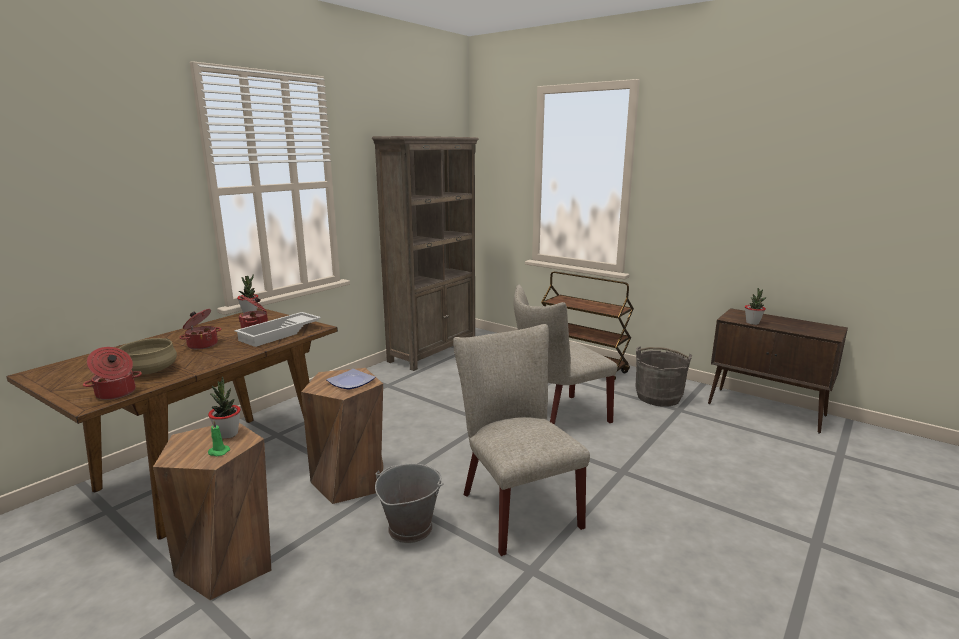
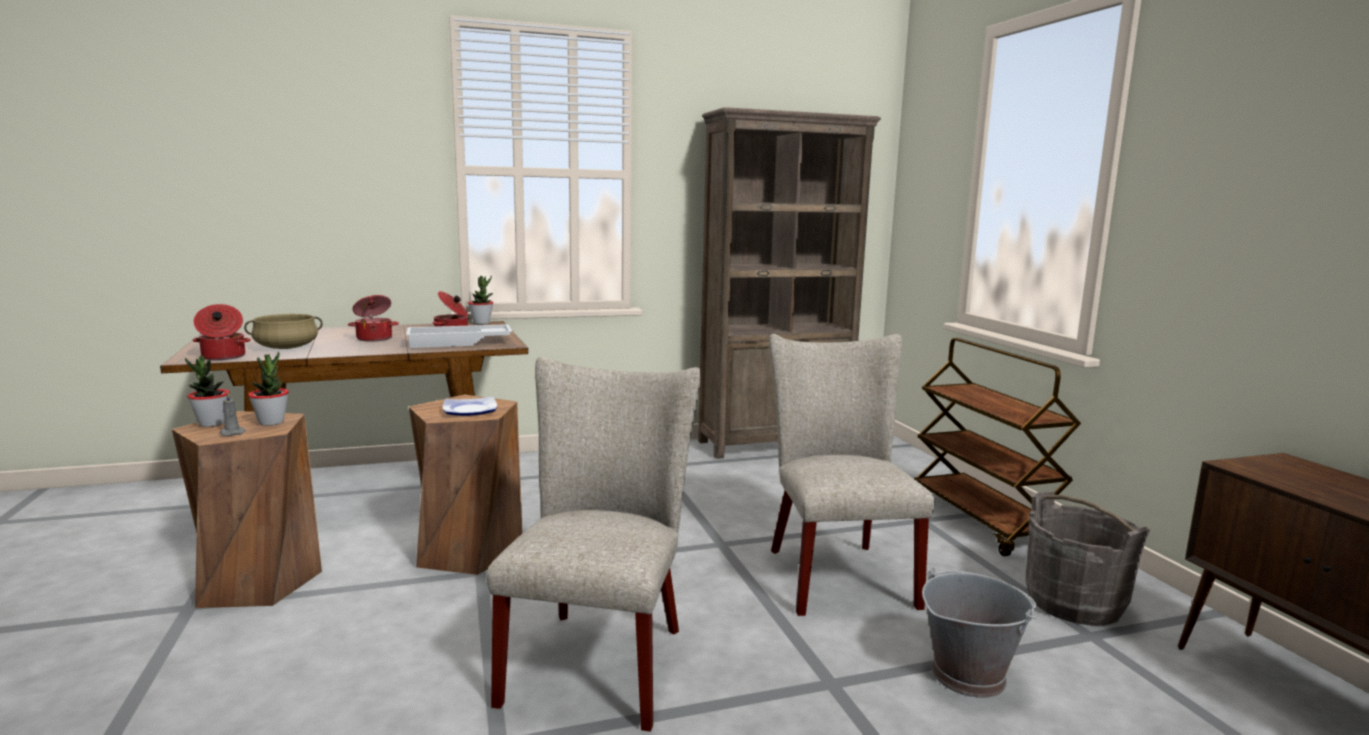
camera: 35 degrees right, 5 degrees down
green candle [208,421,230,456] -> grey candle [220,392,246,436]
grey bucket [375,464,444,543] -> grey bucket moved to [922,567,1037,698]
beige chair [514,285,617,425] -> beige chair turned 75 degrees clockwise [769,334,935,616]
potted plant [745,288,767,325] -> potted plant moved to [185,356,230,427]

